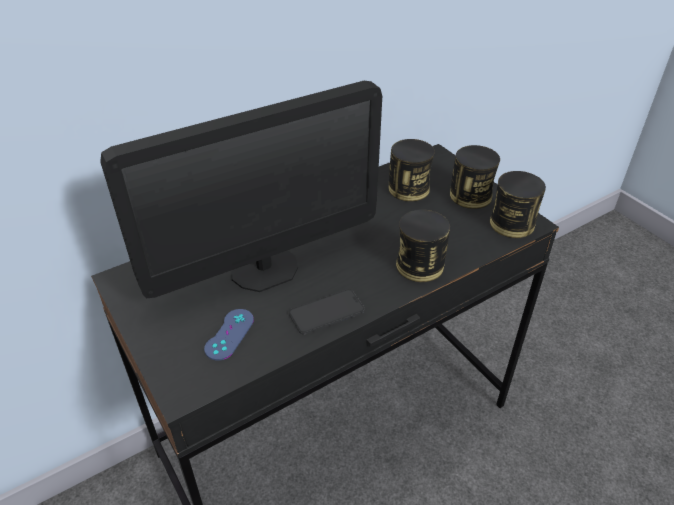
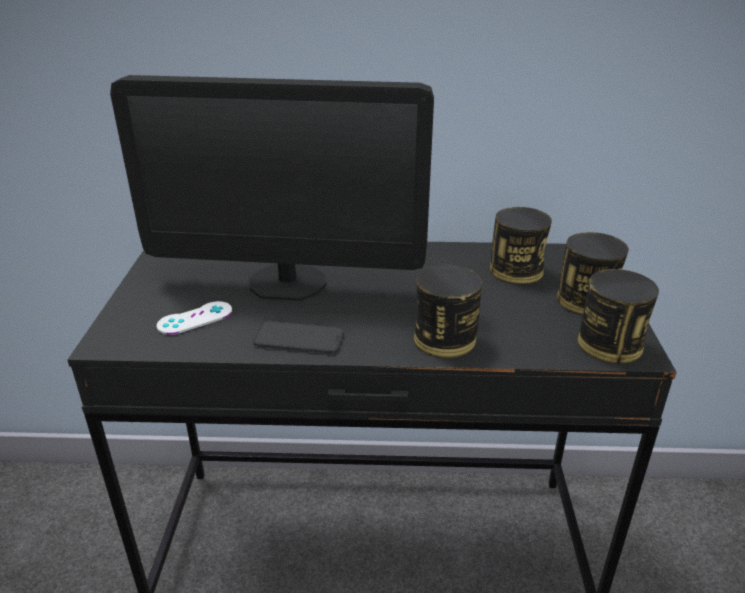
camera: 35 degrees right, 10 degrees down
blue game controller [204,309,254,361] -> white game controller [157,301,232,335]

